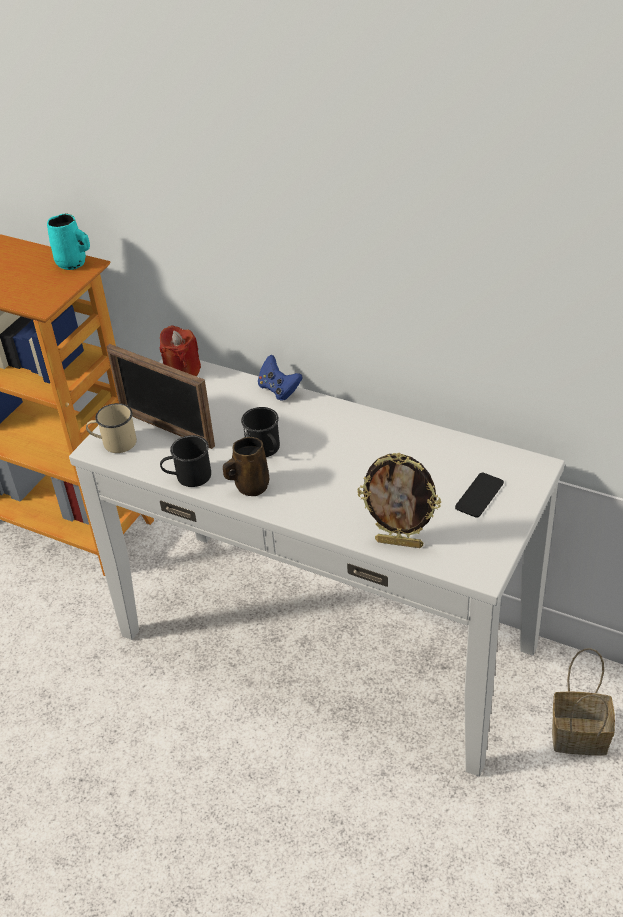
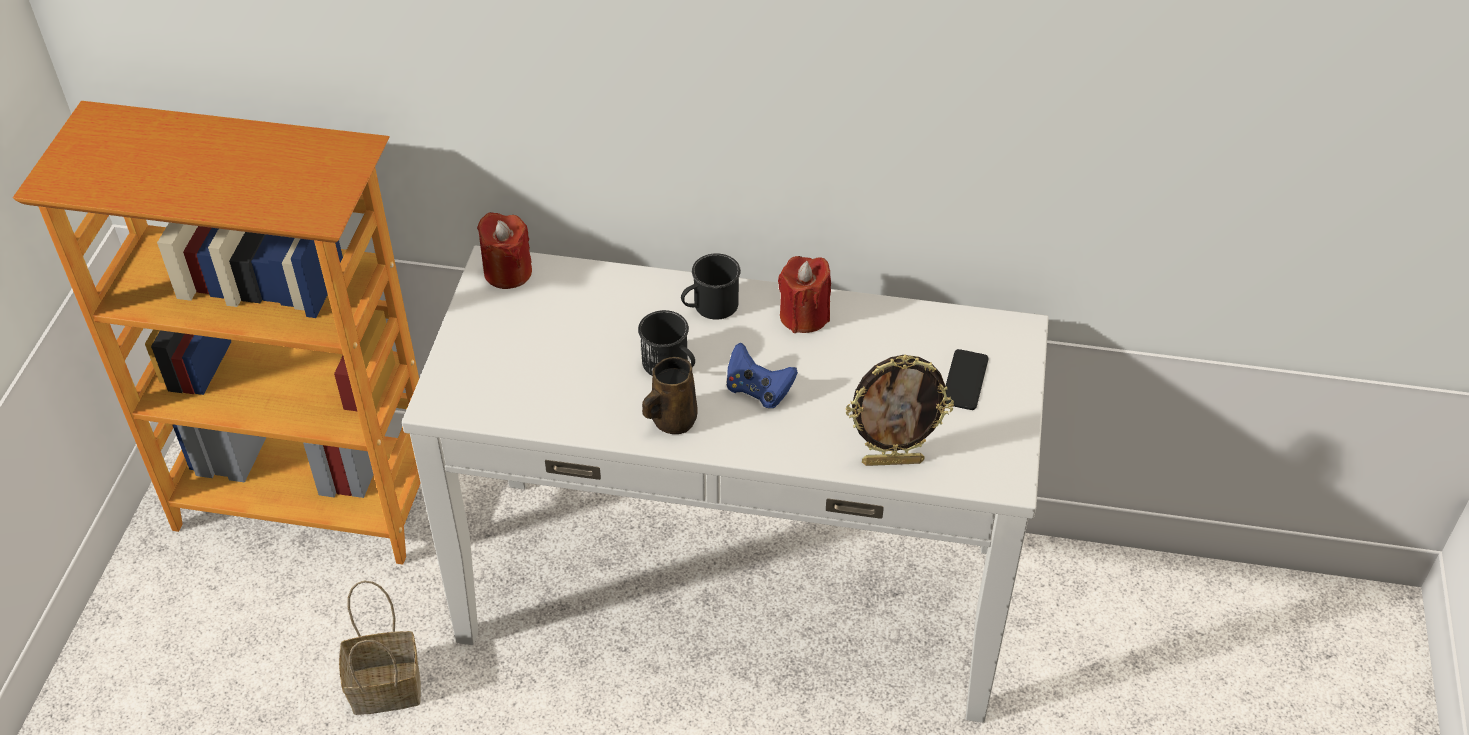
camera: 20 degrees left, 5 degrees up
turquoise mug [47,213,90,270] -> none
beige mug [86,403,137,453] -> none
picture frame [106,344,215,449] -> none
black mug [160,435,211,487] -> black mug moved to [681,253,741,320]
blue game controller [258,355,303,401] -> blue game controller moved to [726,343,798,408]
basket [552,648,615,755] -> basket moved to [339,581,421,715]
none -> red candle [778,256,831,333]

